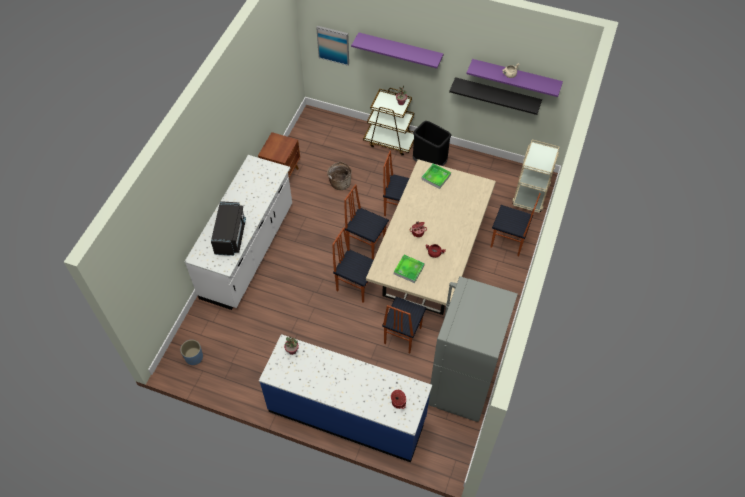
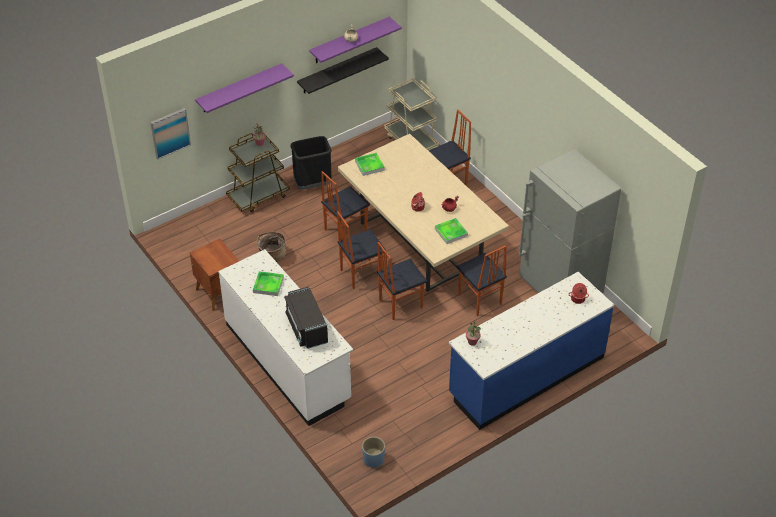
camera: 55 degrees left, 10 degrees down
black microwave [211,201,246,256] -> black microwave turned 150 degrees counterclockwise [284,286,328,349]
none -> tray [253,271,284,296]

